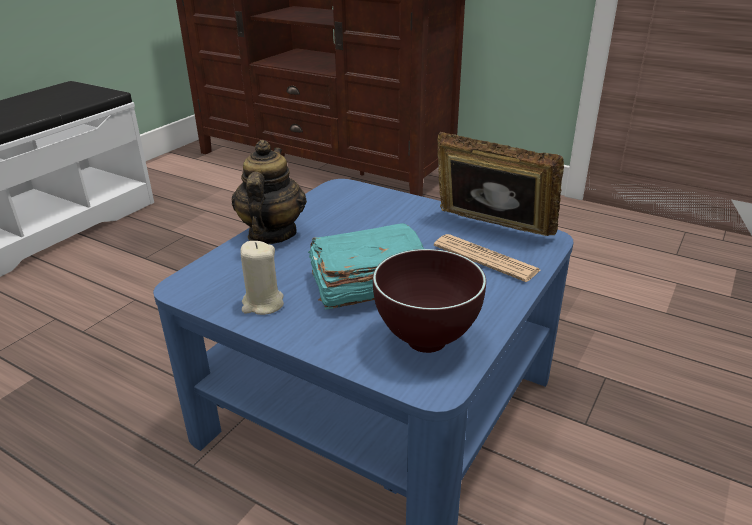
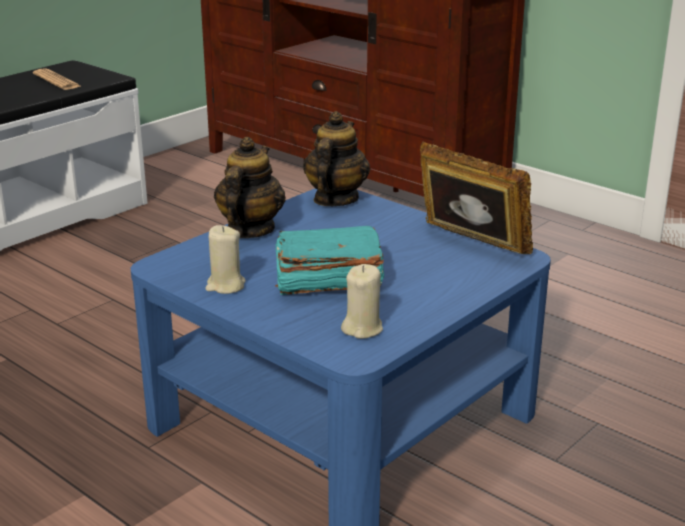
camera: 10 degrees right, 5 degrees down
brown bowl [373,249,486,353] -> beige candle [341,264,383,339]
newspaper [434,234,540,282] -> newspaper moved to [33,68,81,90]
none -> teapot [303,111,370,206]

